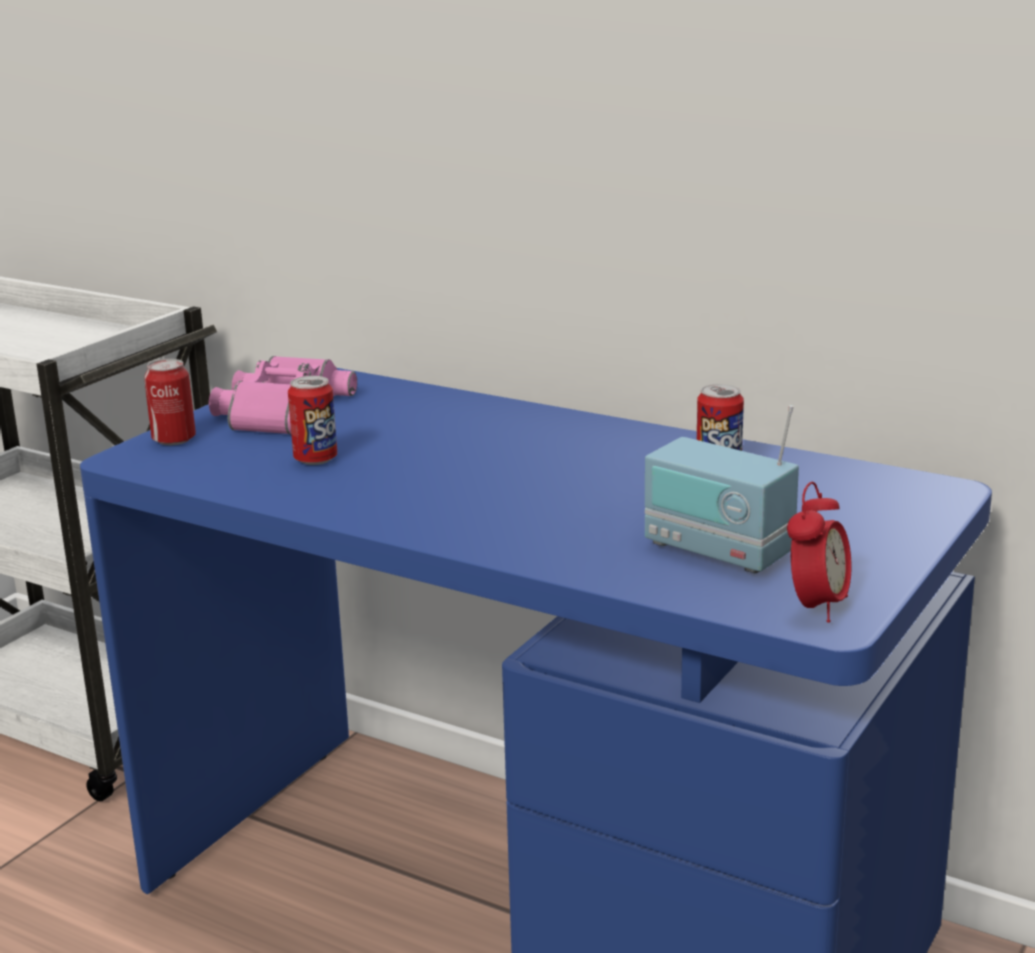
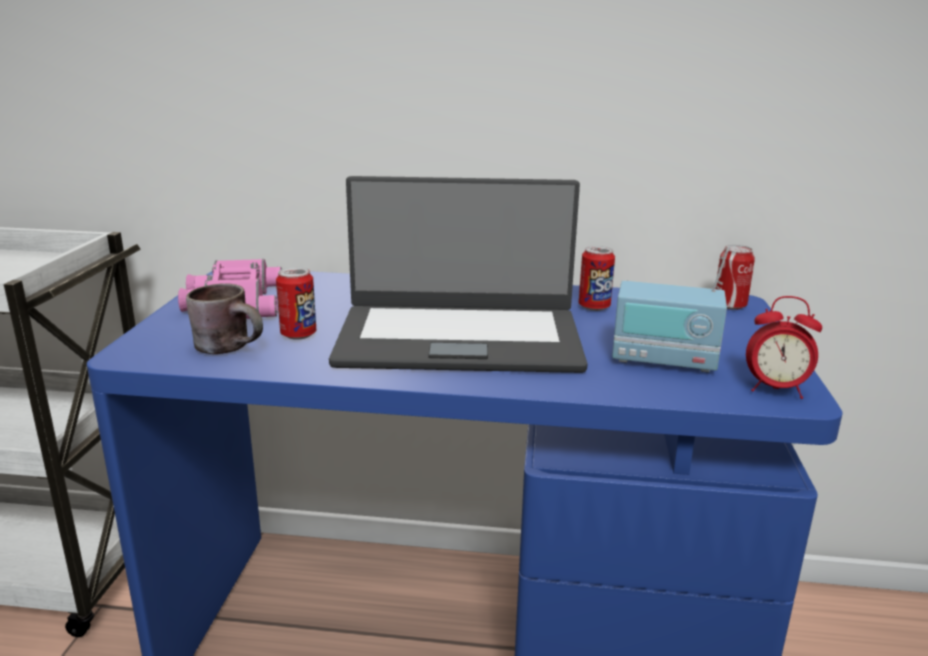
camera: 25 degrees left, 0 degrees up
can [144,359,196,445] -> can moved to [715,245,755,310]
alarm clock [787,482,852,623] -> alarm clock turned 105 degrees clockwise [746,296,822,399]
none -> brown mug [186,283,263,354]
none -> laptop [329,176,588,373]

